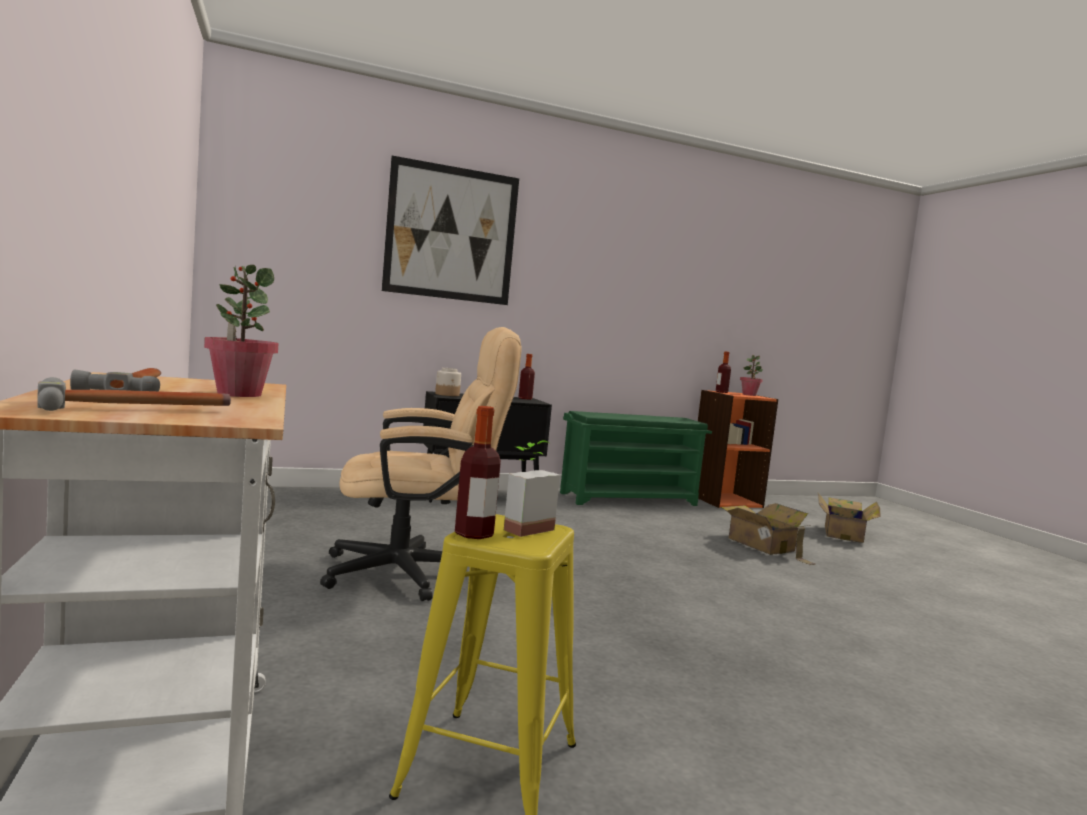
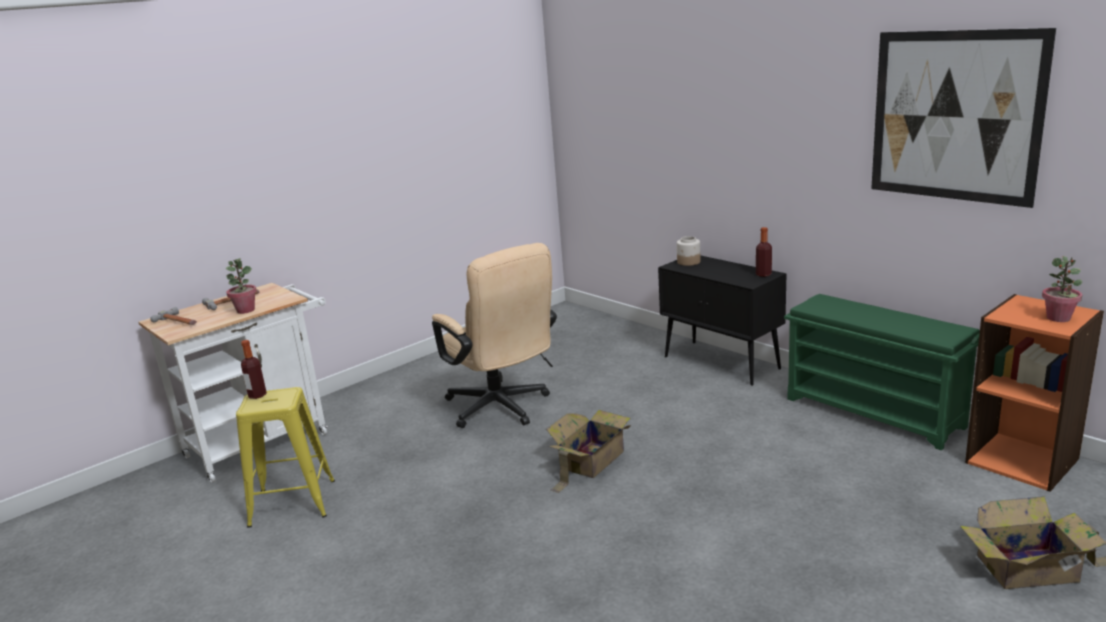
camera: 70 degrees right, 15 degrees up
picture [382,156,519,305] -> picture moved to [871,28,1056,208]
potted plant [504,440,560,537] -> none
bottle [716,351,731,393] -> none
cardboard box [721,503,816,565] -> cardboard box moved to [546,410,631,493]

